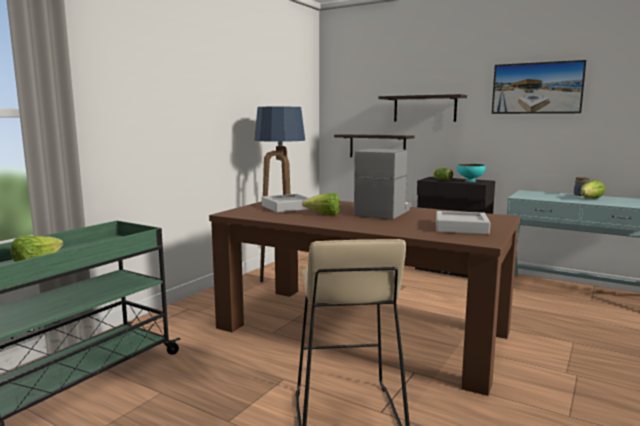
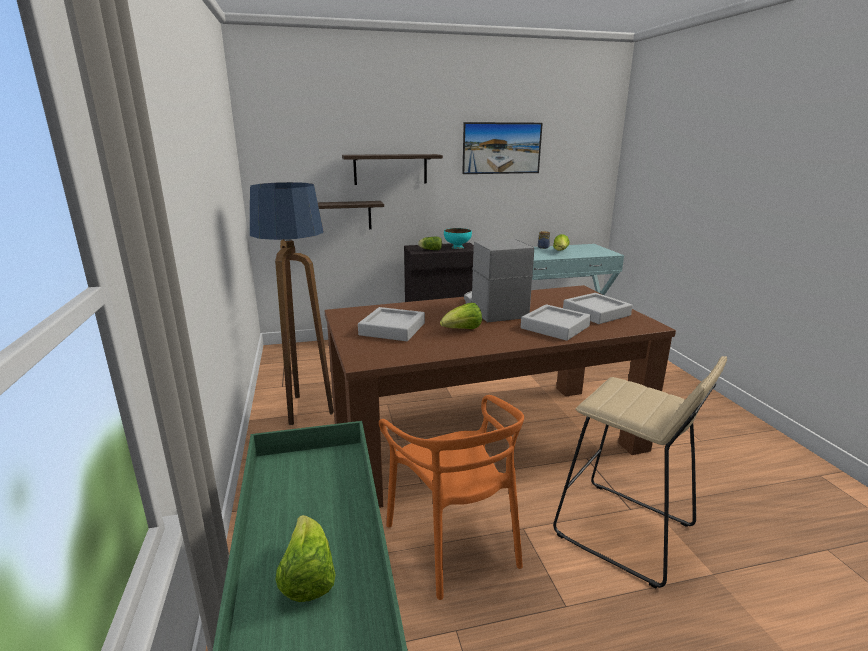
camera: 45 degrees left, 10 degrees up
none -> orange chair [379,395,524,600]
none -> grey tray [521,304,591,341]

